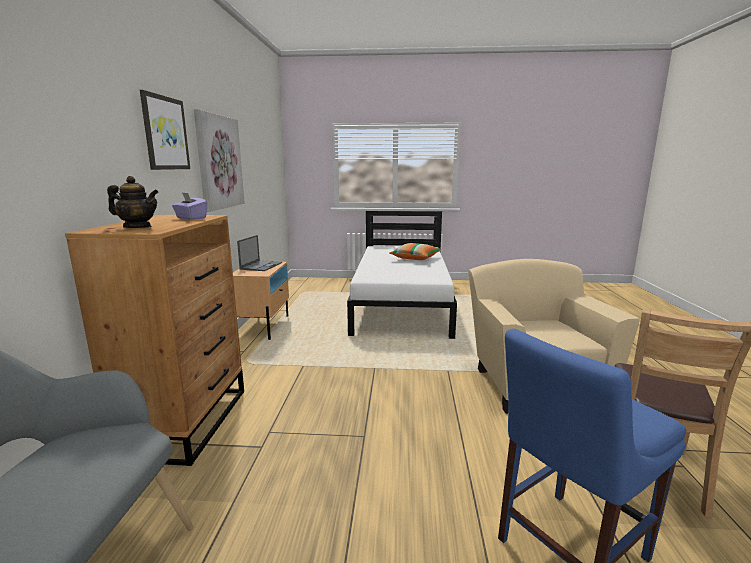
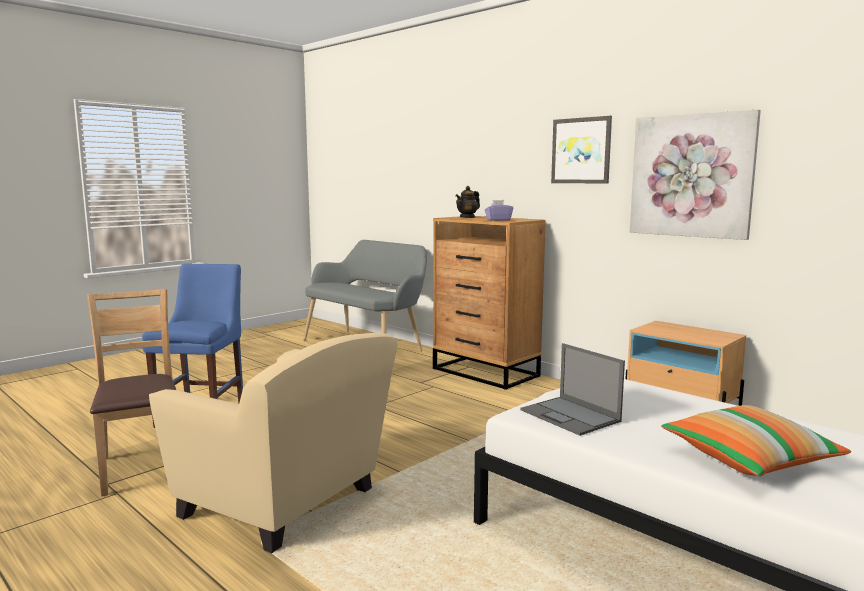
camera: 130 degrees right, 5 degrees down
laptop [237,235,282,271] -> laptop moved to [521,343,625,436]

